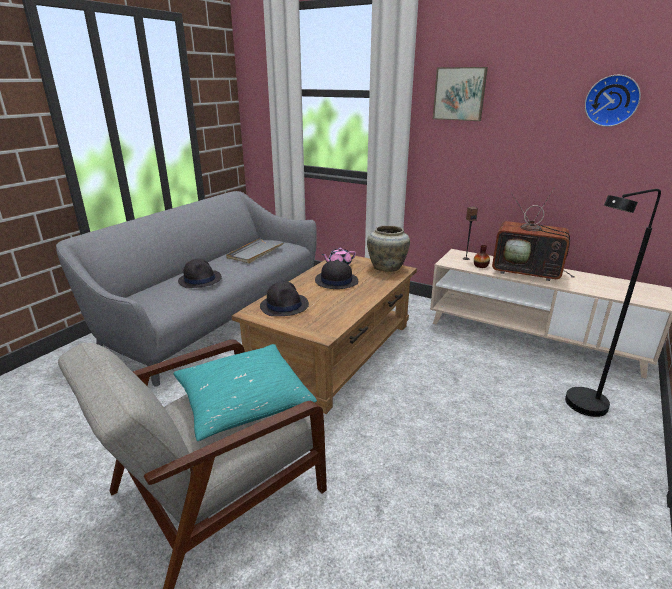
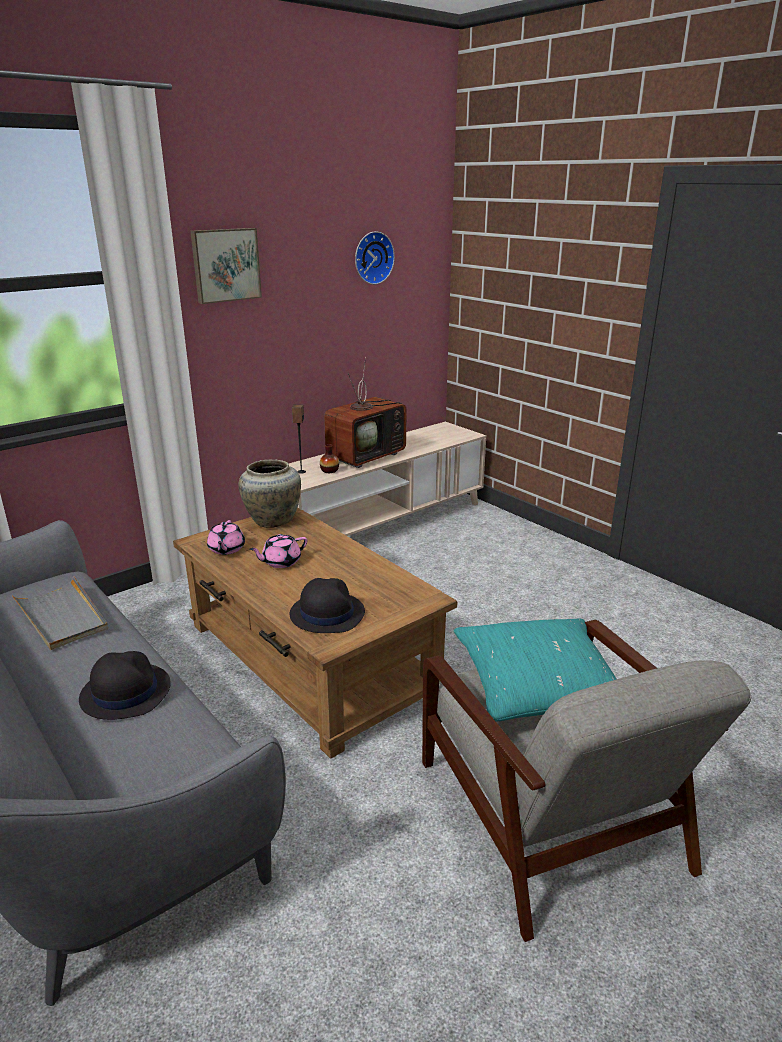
camera: 70 degrees left, 0 degrees up
black hat [315,260,358,289] -> pink teapot [249,534,307,568]
black floor lamp [565,189,661,417] -> none

